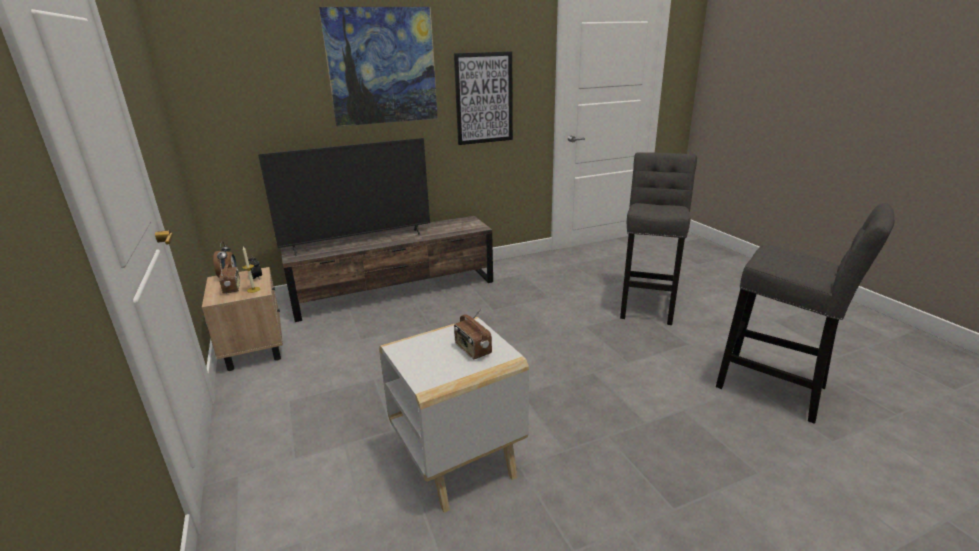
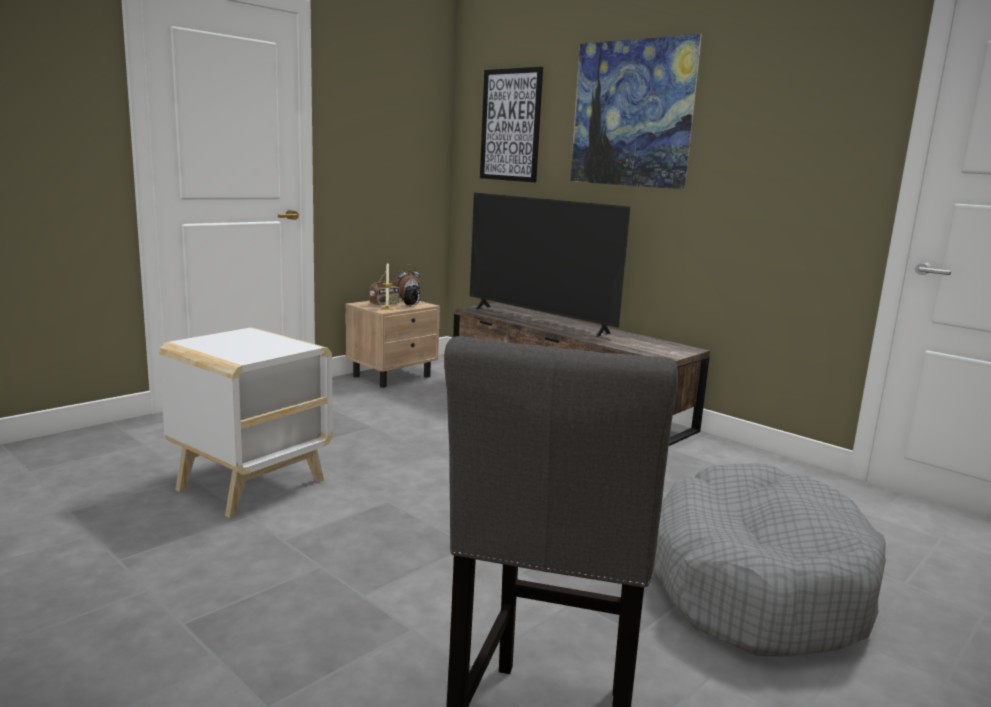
camera: 65 degrees right, 10 degrees down
picture [454,51,513,145] -> picture moved to [480,67,543,182]
radio [454,309,492,359] -> none
grey stool [620,152,697,325] -> grey dog bed [654,463,886,657]

